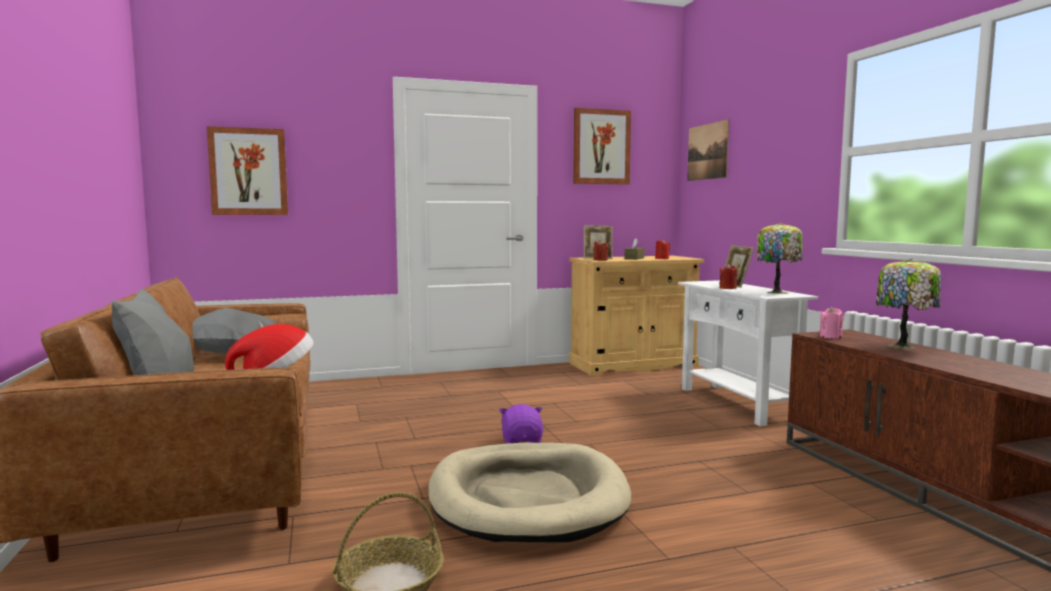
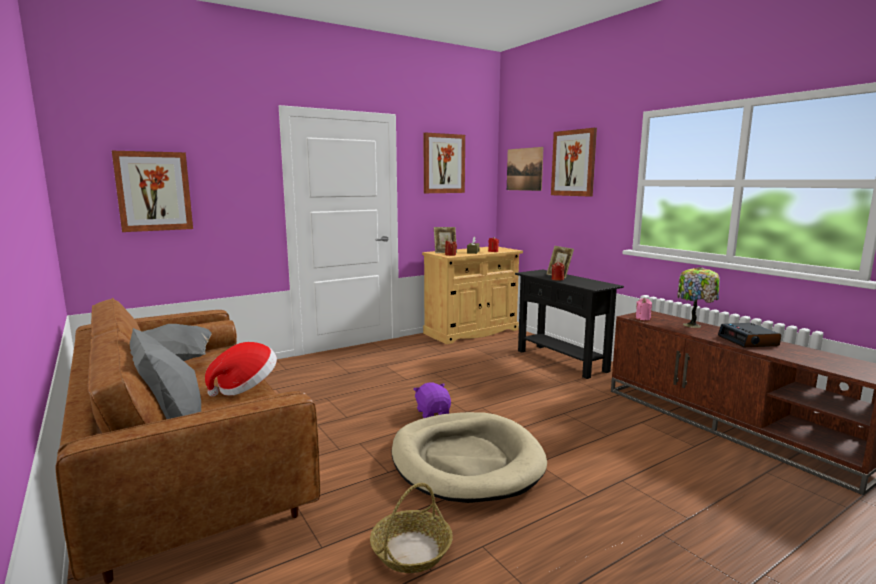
camera: 15 degrees left, 5 degrees up
white console table [678,280,818,426] -> black console table [515,269,624,379]
table lamp [757,223,802,294] -> none
none -> picture [551,128,597,197]
none -> alarm clock [718,323,781,347]

